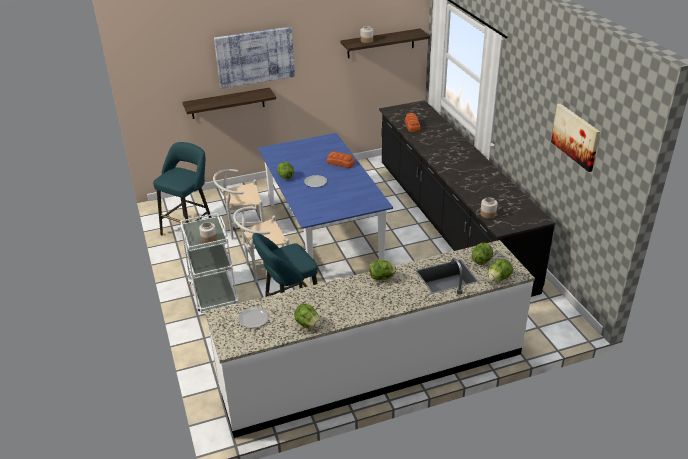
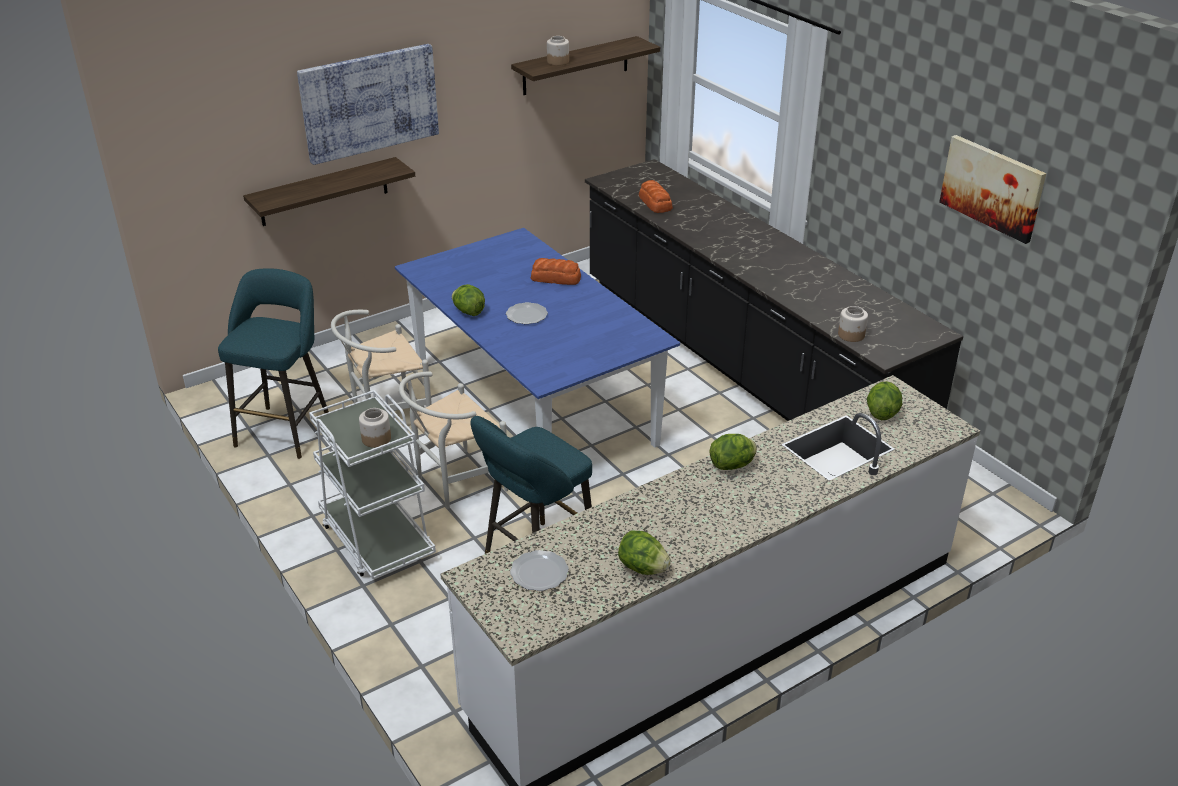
camera: 15 degrees left, 0 degrees up
lettuce [488,259,514,281] -> none

